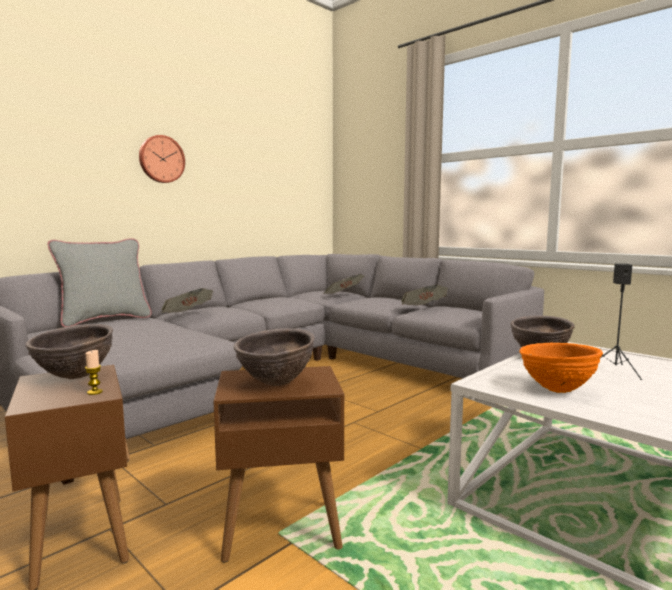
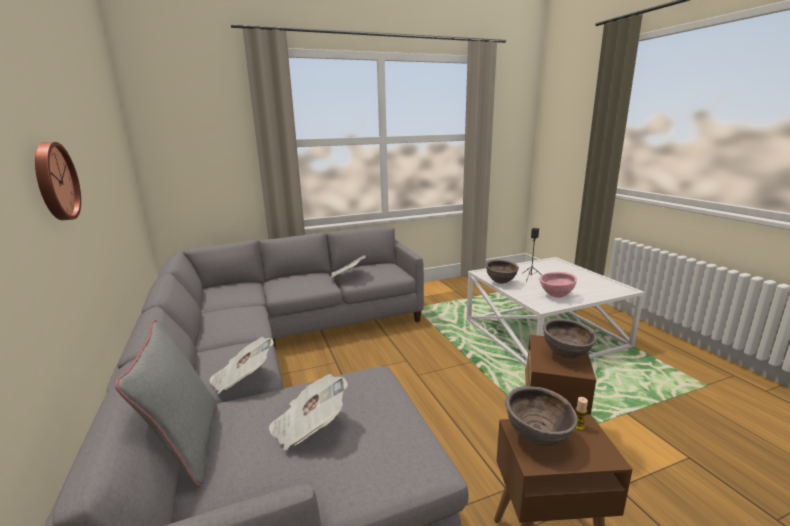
camera: 65 degrees left, 10 degrees up
newspaper [323,274,365,294] -> newspaper moved to [269,374,348,450]
orange bowl [520,343,603,393] -> pink bowl [539,272,577,298]

